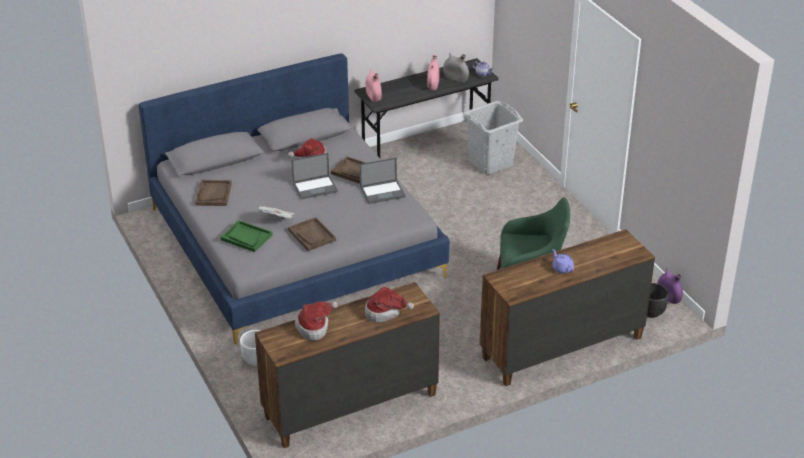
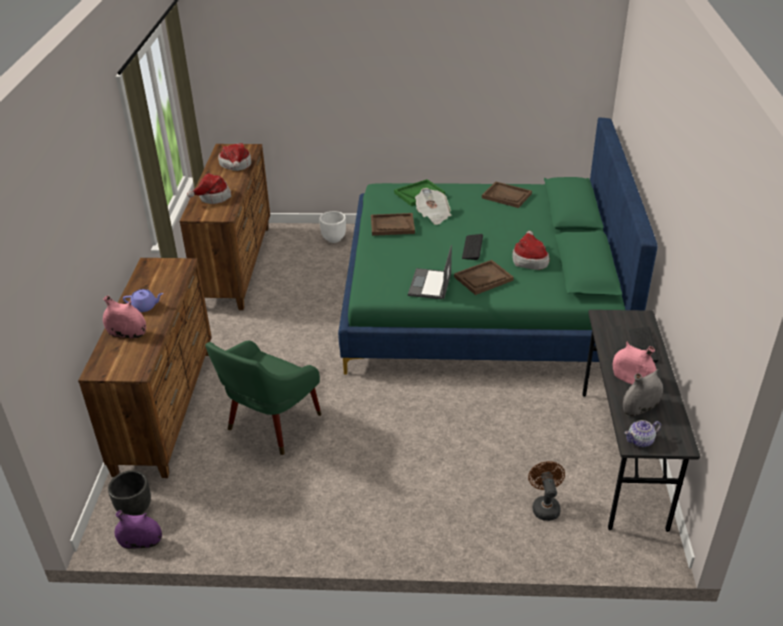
camera: 120 degrees right, 0 degrees up
grey bed [139,53,450,344] -> green bed [338,118,658,374]
laptop [291,153,338,200] -> keyboard [462,234,483,260]
pink vase [365,69,382,102] -> pink vase moved to [103,295,146,338]
grey laundry basket [463,101,523,175] -> brown fan [528,461,565,521]

